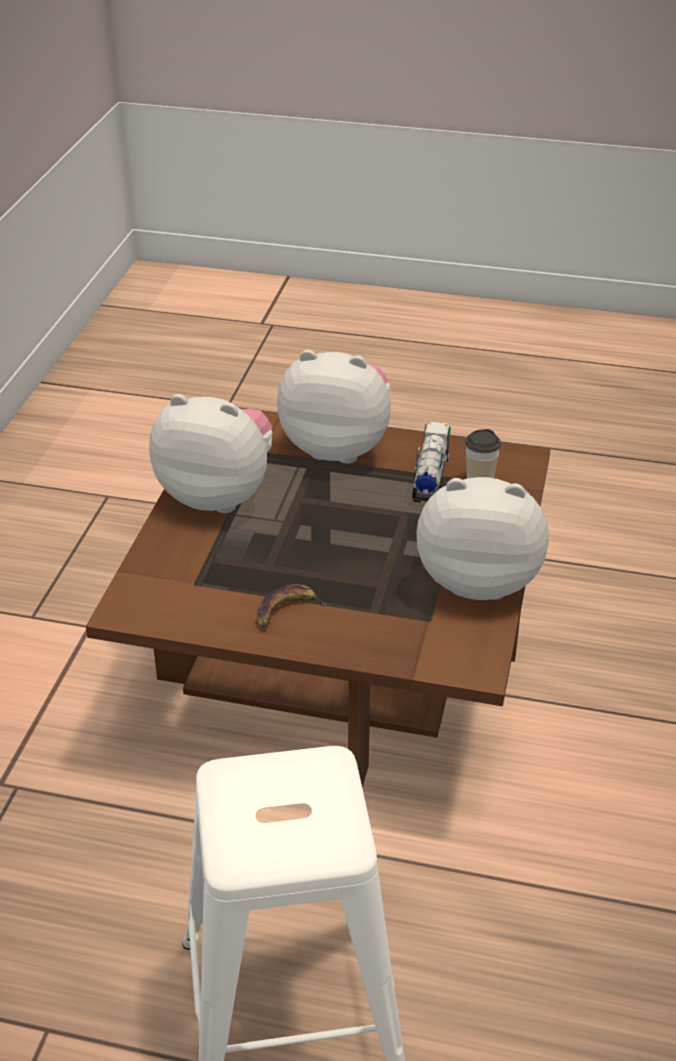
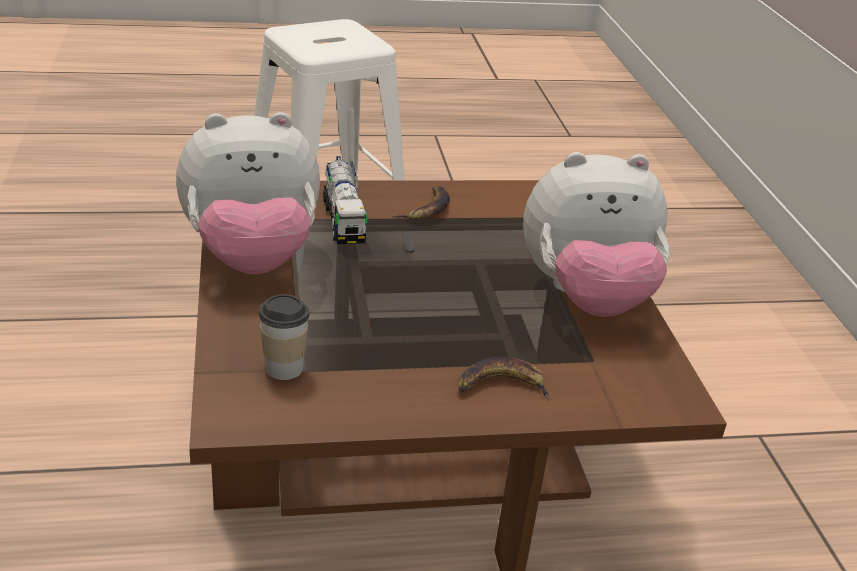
camera: 155 degrees right, 5 degrees down
plush toy [277,350,391,464] -> banana [458,357,552,399]
toy truck [412,422,451,503] -> toy truck moved to [323,156,368,244]

